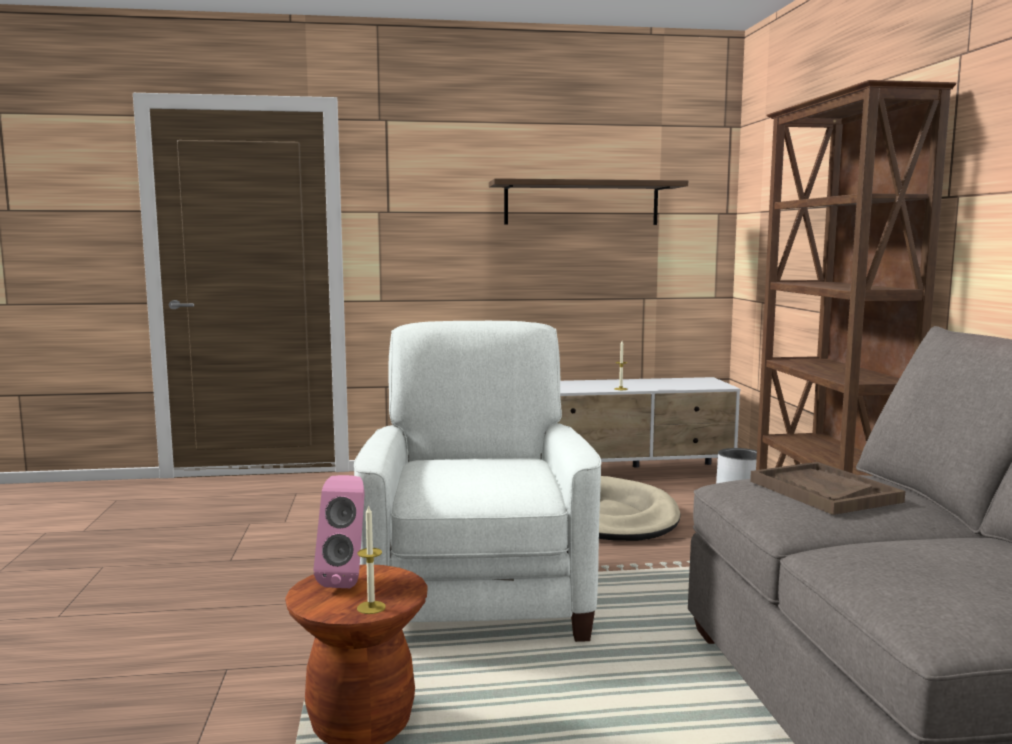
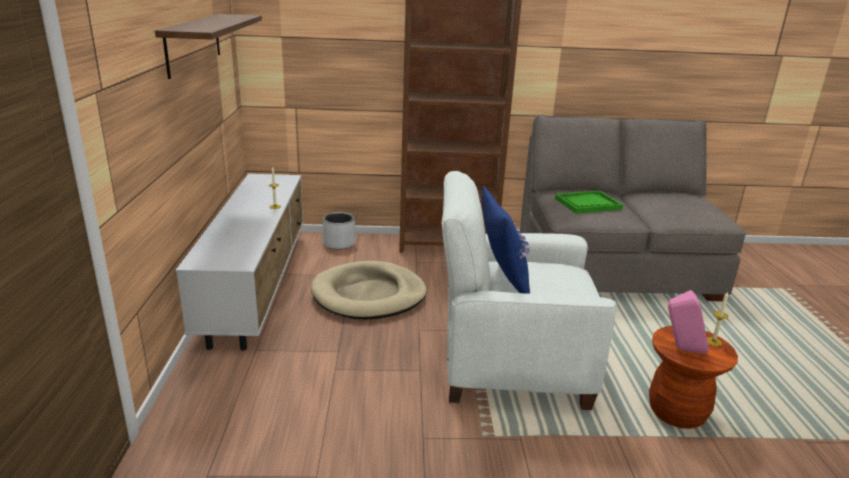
camera: 85 degrees left, 15 degrees up
brown tray [750,462,905,515] -> green tray [555,191,623,214]
none -> blue pillow [482,185,530,294]

